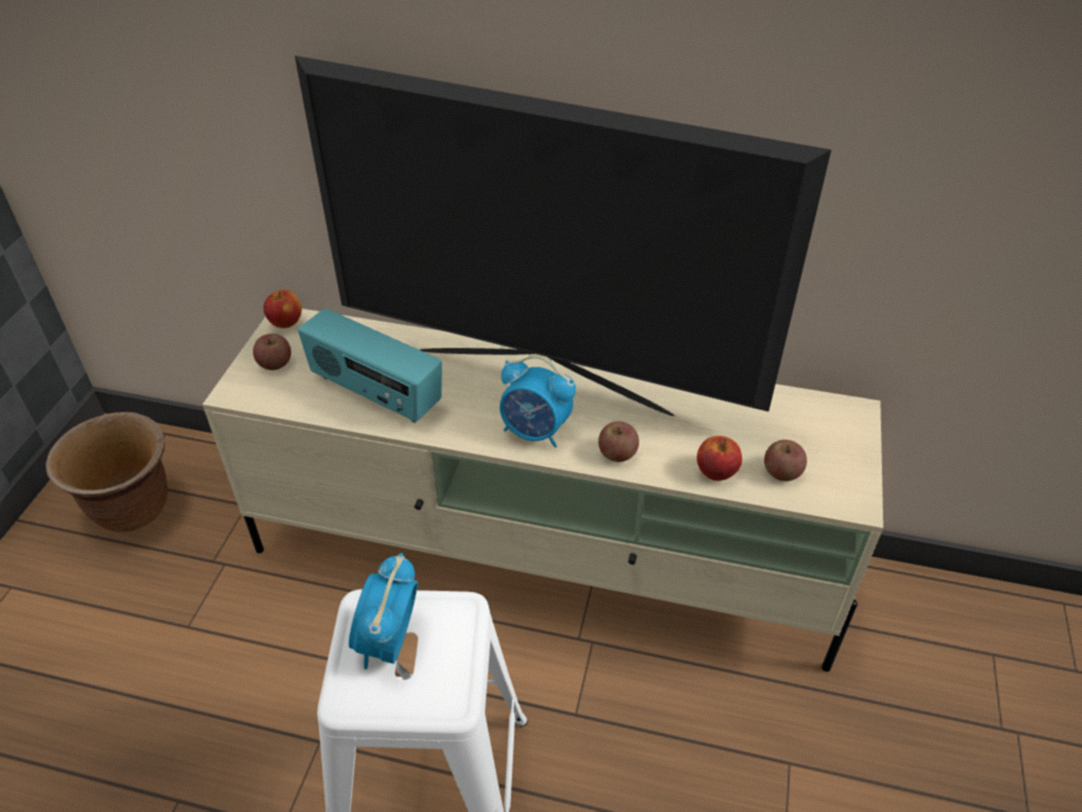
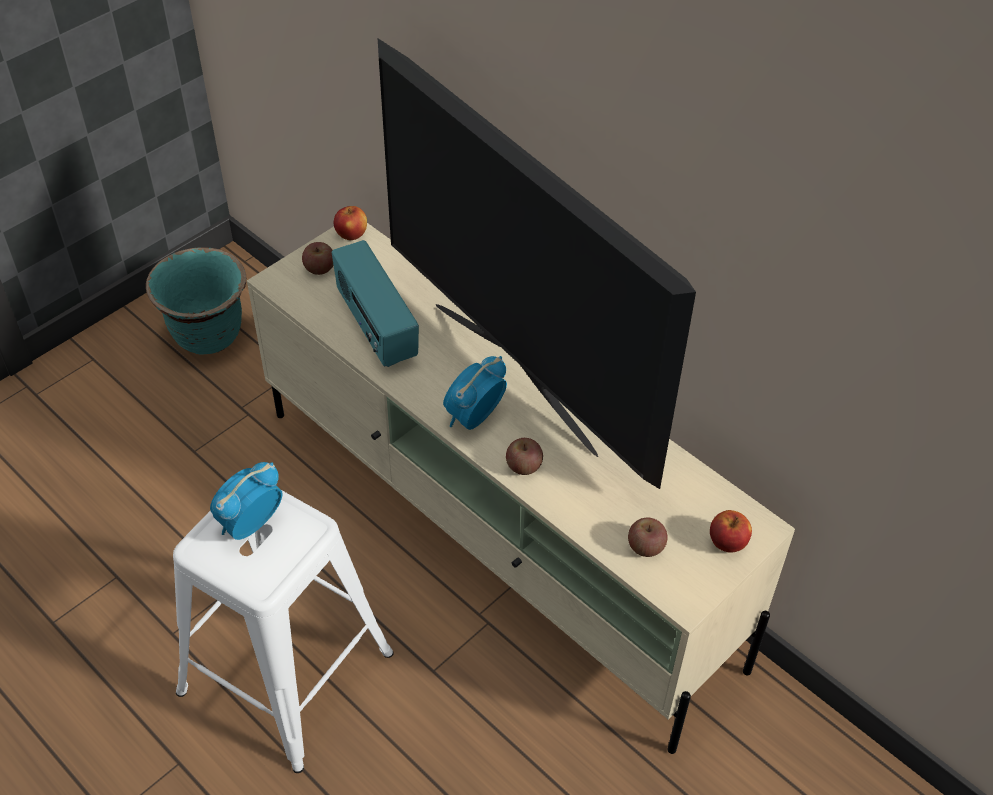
camera: 30 degrees right, 5 degrees up
brown planter [46,412,168,532] -> turquoise planter [146,247,246,355]
alarm clock [500,356,576,448] -> alarm clock turned 75 degrees clockwise [443,356,507,430]
apple [697,436,742,481] -> apple moved to [710,510,752,553]

